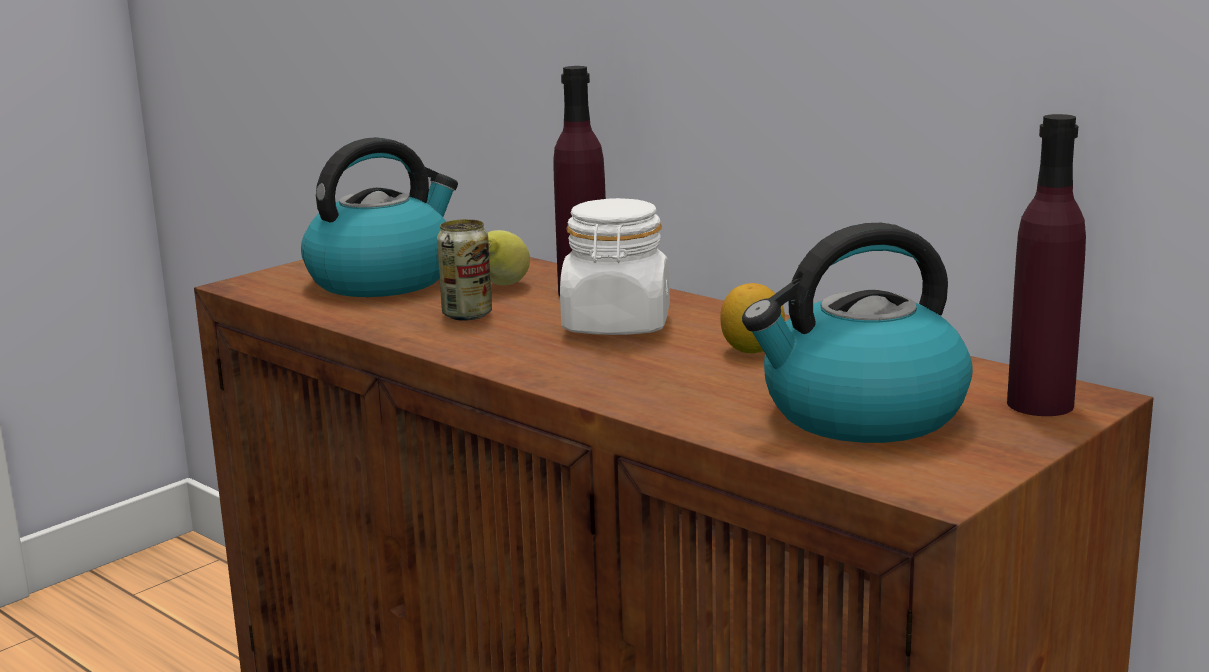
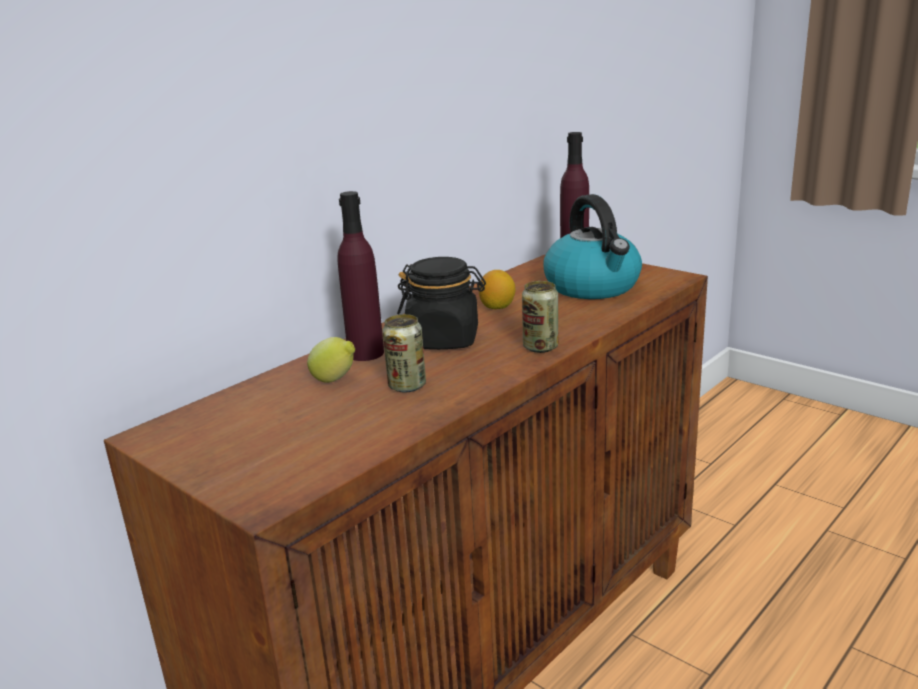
camera: 90 degrees left, 5 degrees up
kettle [301,137,458,297] -> none
white jar [560,198,670,335] -> black jar [397,257,486,349]
none -> can [522,281,558,353]

